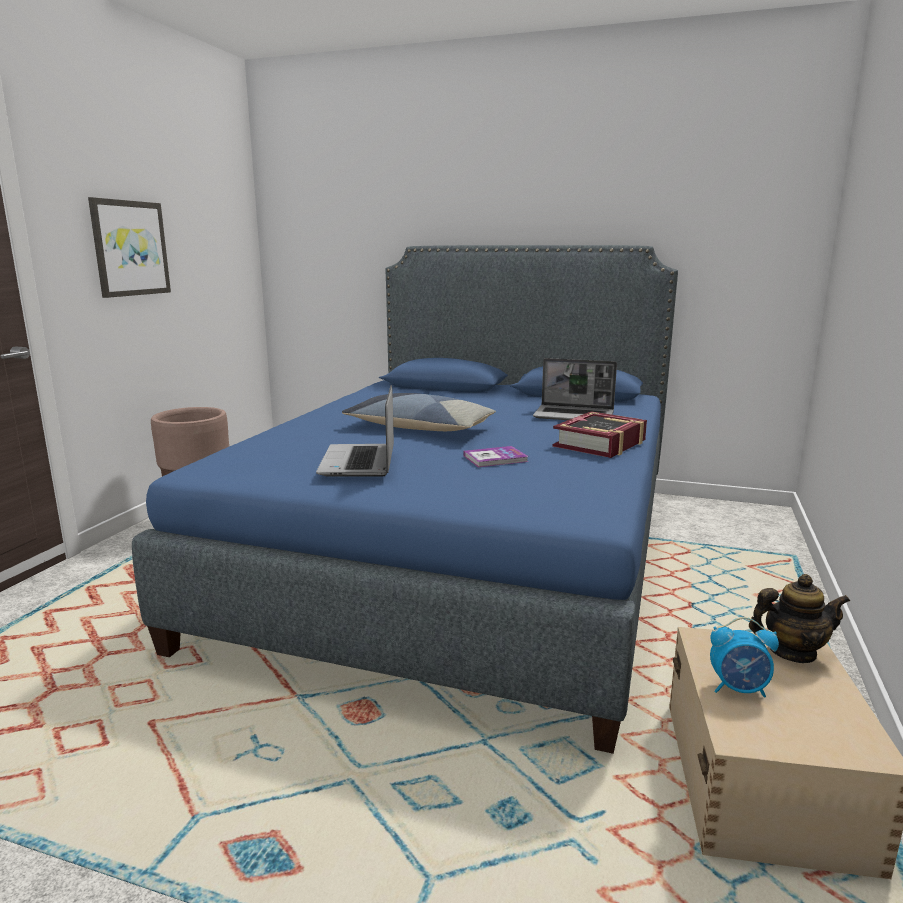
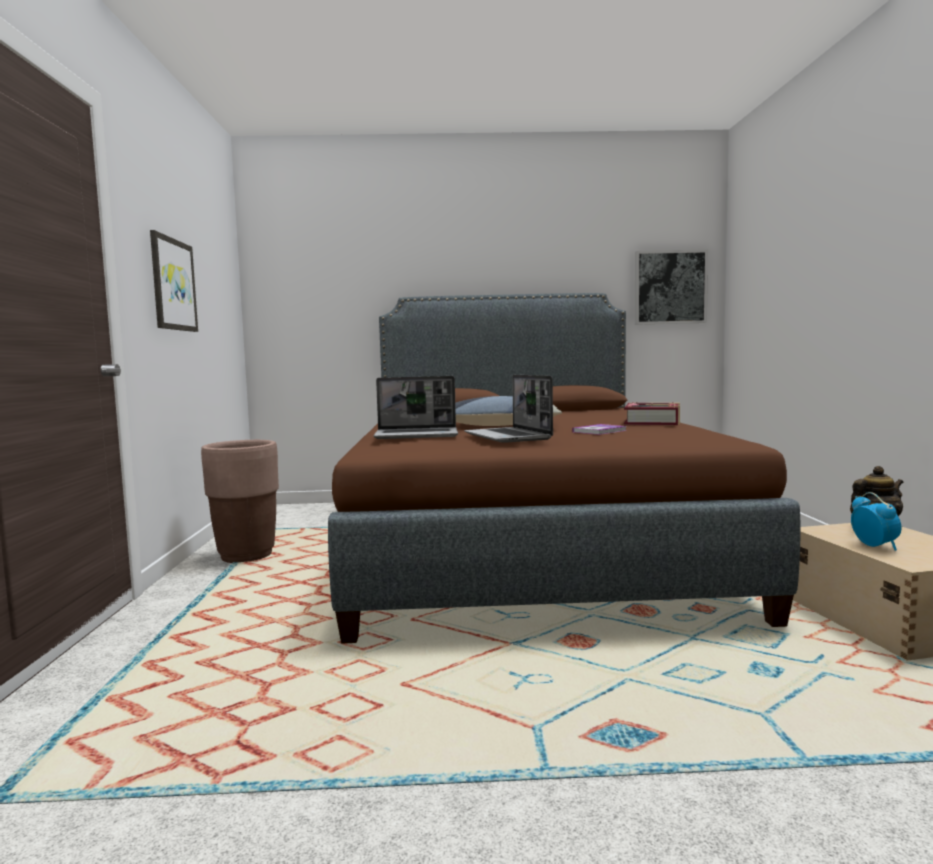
camera: 20 degrees left, 10 degrees down
blue bed [132,245,678,754] -> brown bed [328,293,801,644]
laptop [533,358,617,420] -> laptop moved to [373,376,458,439]
alarm clock [710,617,779,698] -> alarm clock turned 90 degrees counterclockwise [851,492,901,551]
none -> picture [635,250,708,325]

